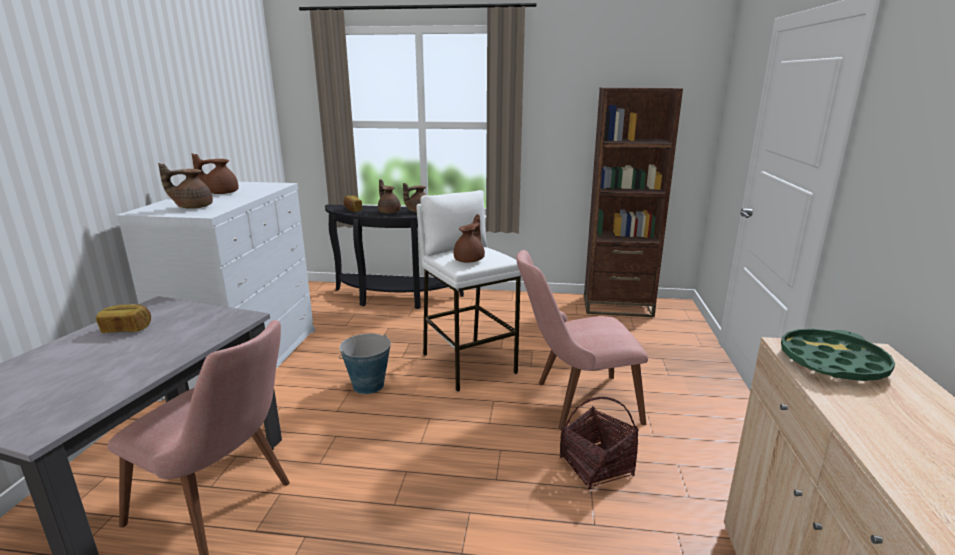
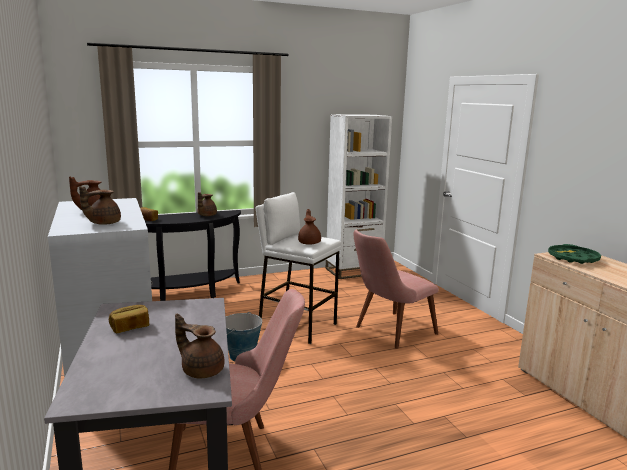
camera: 30 degrees left, 5 degrees down
brown teapot [378,179,401,214] -> brown teapot moved to [175,313,225,378]
basket [560,397,638,490] -> none
brown bookcase [584,87,683,317] -> white bookcase [326,114,392,279]

